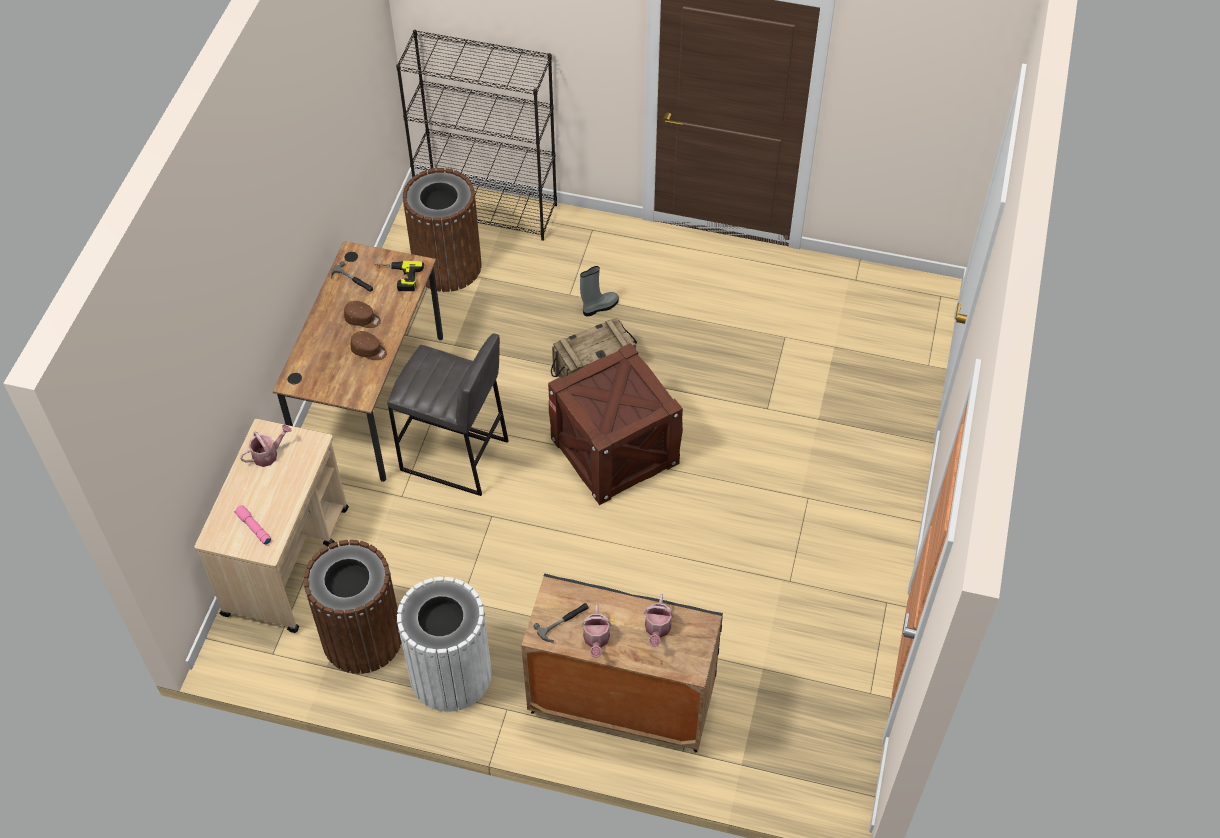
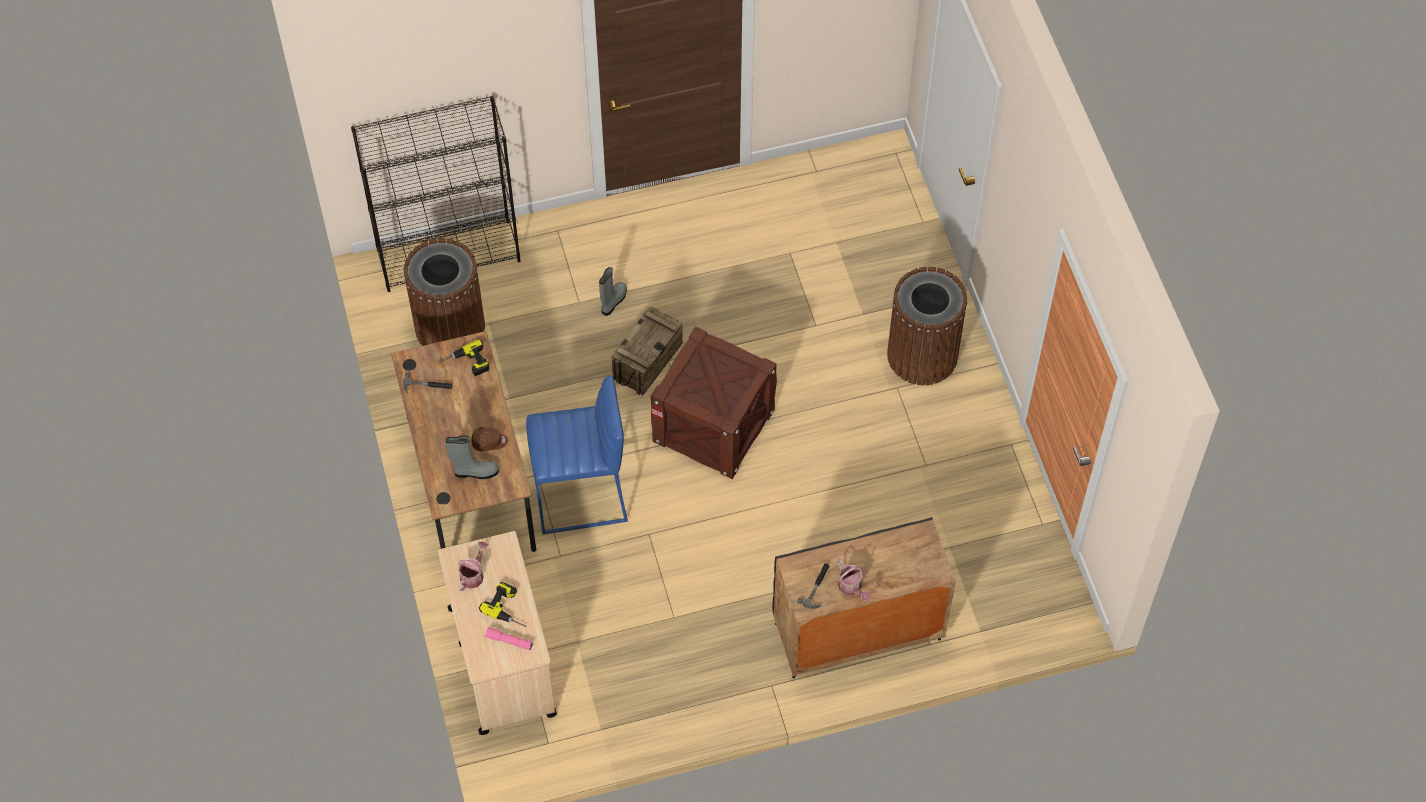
camera: 30 degrees left, 5 degrees up
brown trash can [303,540,402,674] -> brown trash can moved to [887,267,967,385]
brown cap [344,301,381,328] -> none
grey stool [387,333,509,496] -> blue stool [526,376,628,534]
white trash can [397,577,492,712] -> none
watering can [644,594,674,647] -> none
none -> grey boot [446,436,499,479]
none -> power drill [479,582,526,627]

